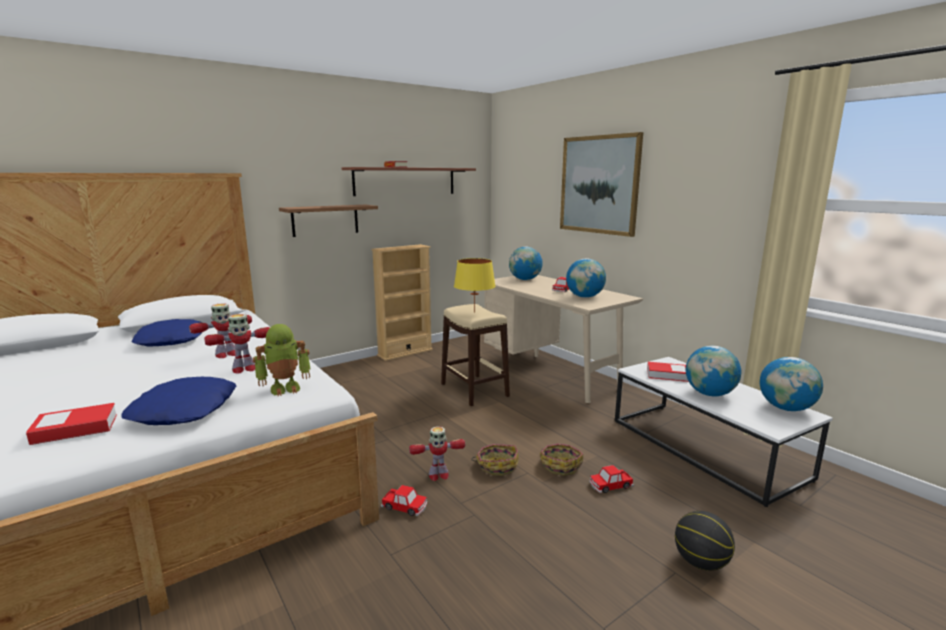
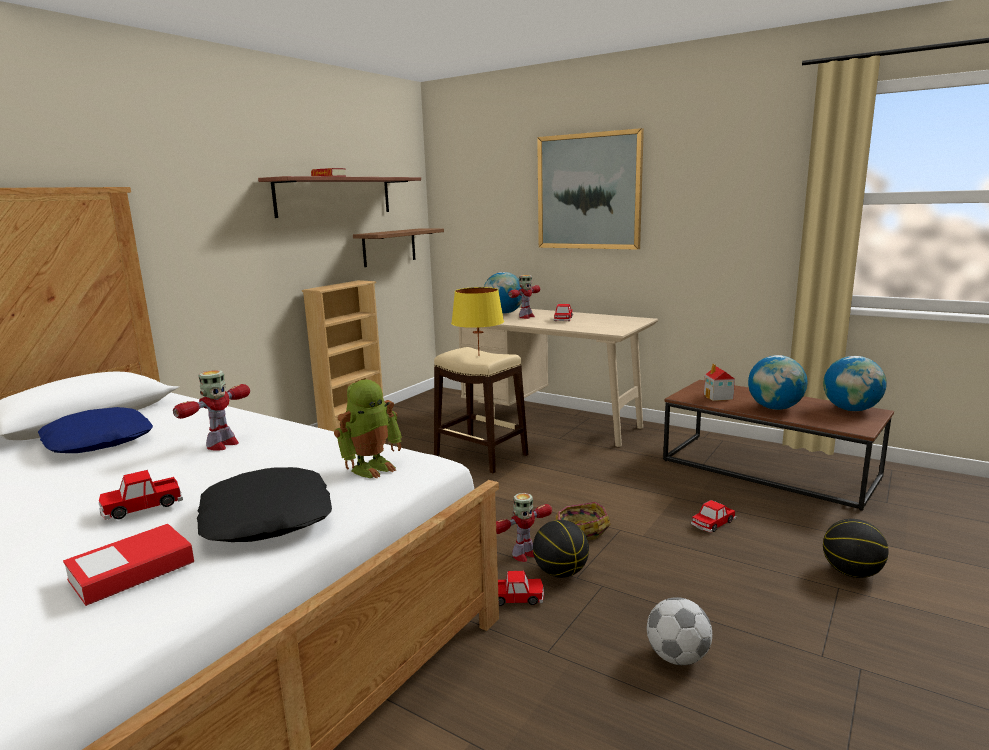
camera: 20 degrees left, 0 degrees up
blue pillow [121,377,236,425] -> black pillow [197,467,332,542]
toy robot [204,314,270,374] -> toy robot moved to [508,275,540,319]
shelf [279,205,378,237] -> shelf moved to [353,228,444,267]
basket [540,444,583,476] -> none
globe [566,258,606,298] -> none
white coffee table [615,357,833,507] -> brown coffee table [663,380,894,511]
book [647,362,689,382] -> toy house [704,364,735,401]
none -> toy car [99,470,183,520]
none -> basketball [533,520,589,578]
none -> football [647,597,712,665]

